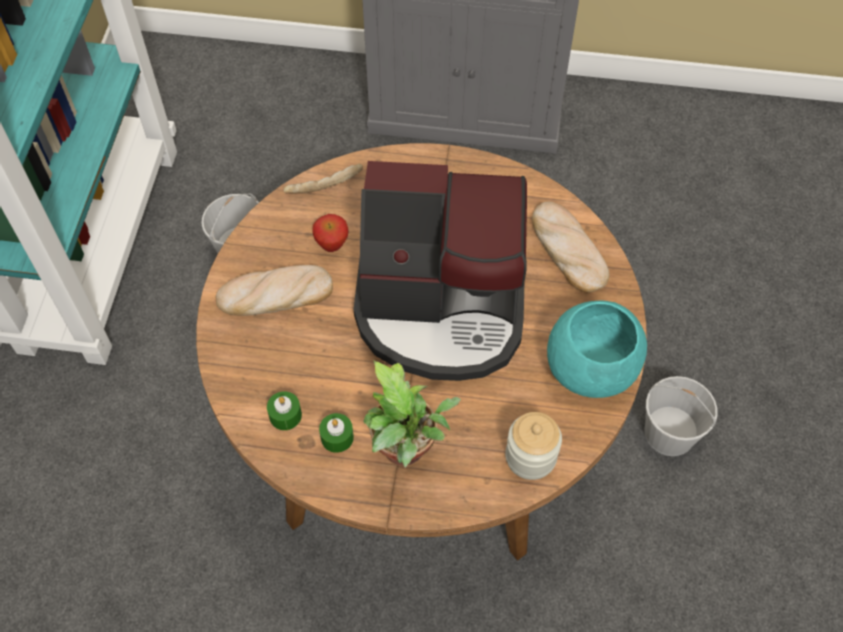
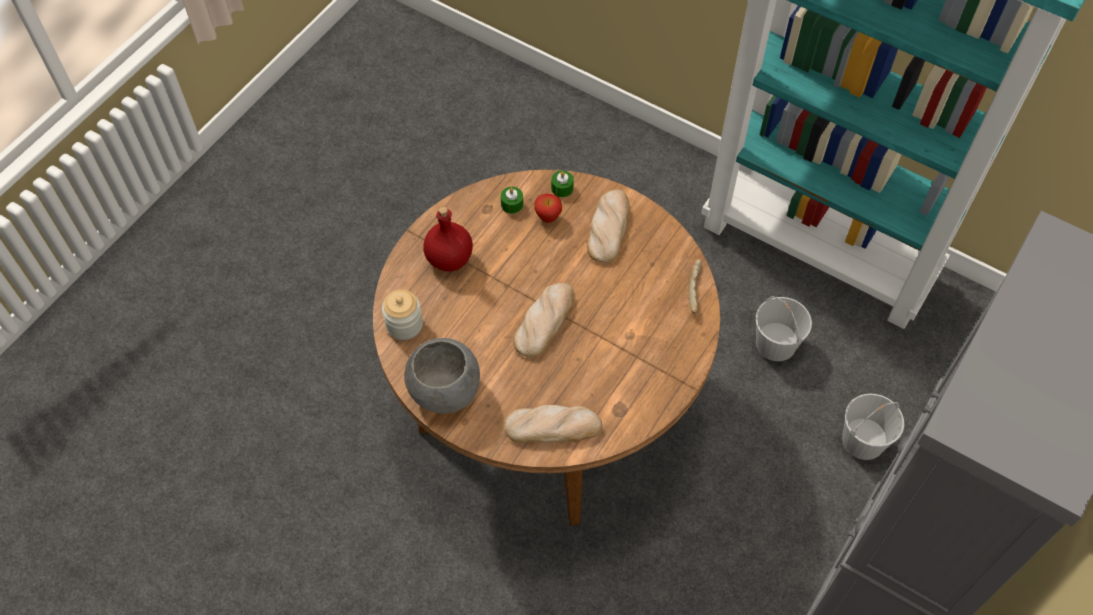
camera: 115 degrees right, 0 degrees up
apple [312,214,349,252] -> apple moved to [534,194,562,223]
green candle [319,413,354,453] -> green candle moved to [551,170,574,197]
coffee machine [354,161,527,381] -> bread [513,283,575,358]
potted plant [363,360,461,467] -> red bottle [423,206,473,272]
turquoise bowl [547,300,647,398] -> grey bowl [404,338,480,414]
white bucket [644,376,718,456] -> white bucket moved to [842,393,904,460]

